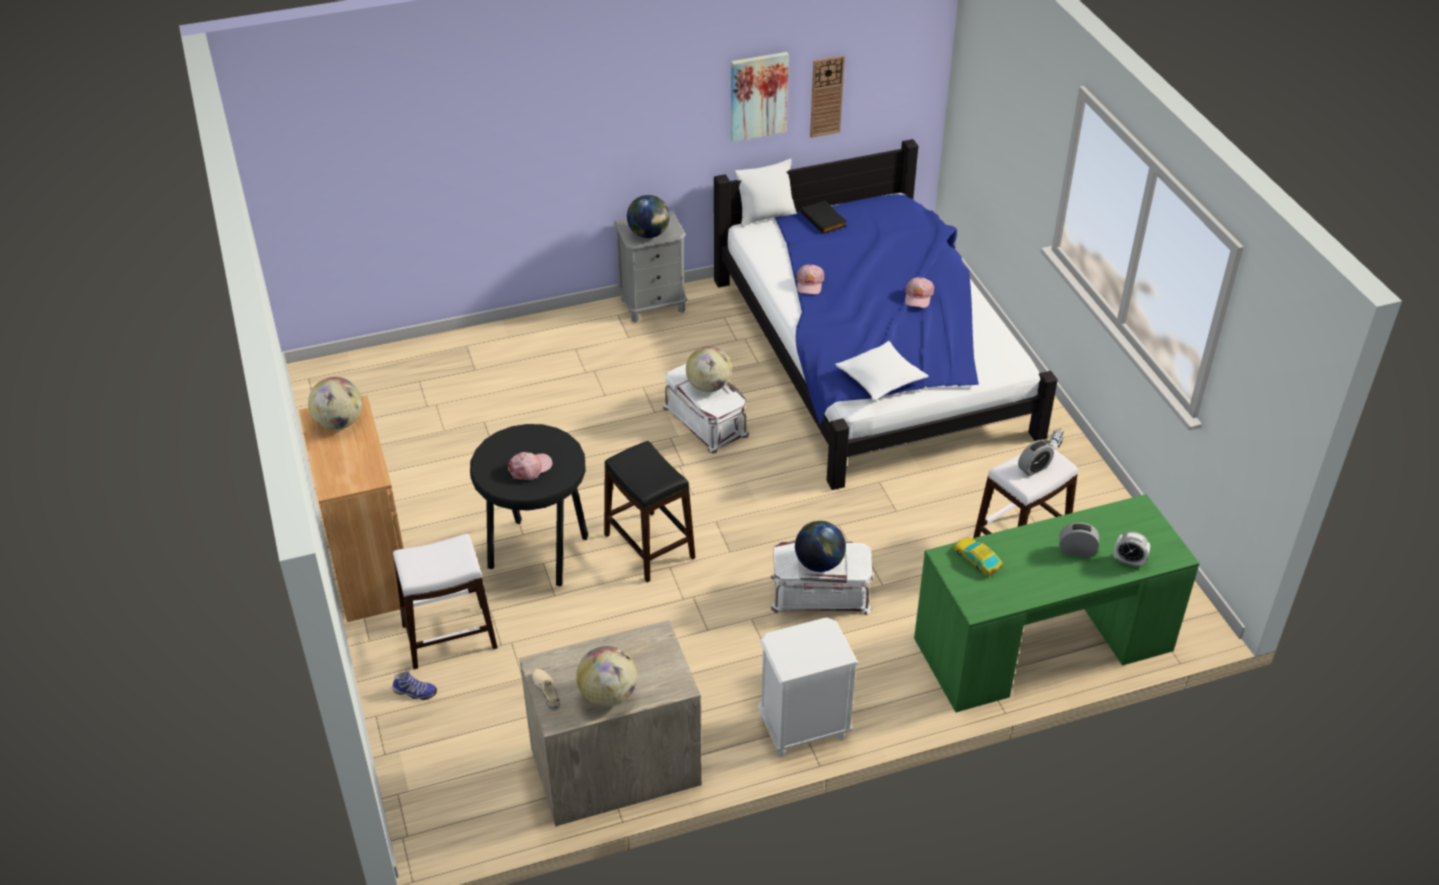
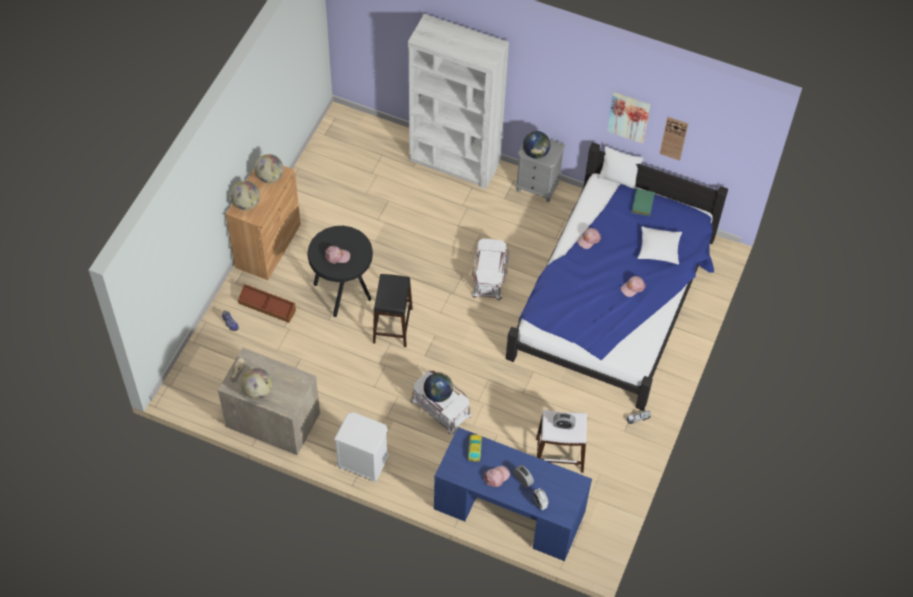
camera: 40 degrees right, 15 degrees up
white stool [393,534,497,669] -> brown storage box [238,284,296,323]
globe [686,346,732,392] -> globe moved to [230,181,260,210]
black book [801,201,847,234] -> green book [632,189,655,216]
white pillow [836,341,929,401] -> white pillow moved to [638,226,682,265]
green desk [914,494,1200,712] -> blue desk [434,427,592,561]
none -> white bookcase [408,14,509,189]
none -> pink cap [484,466,510,487]

